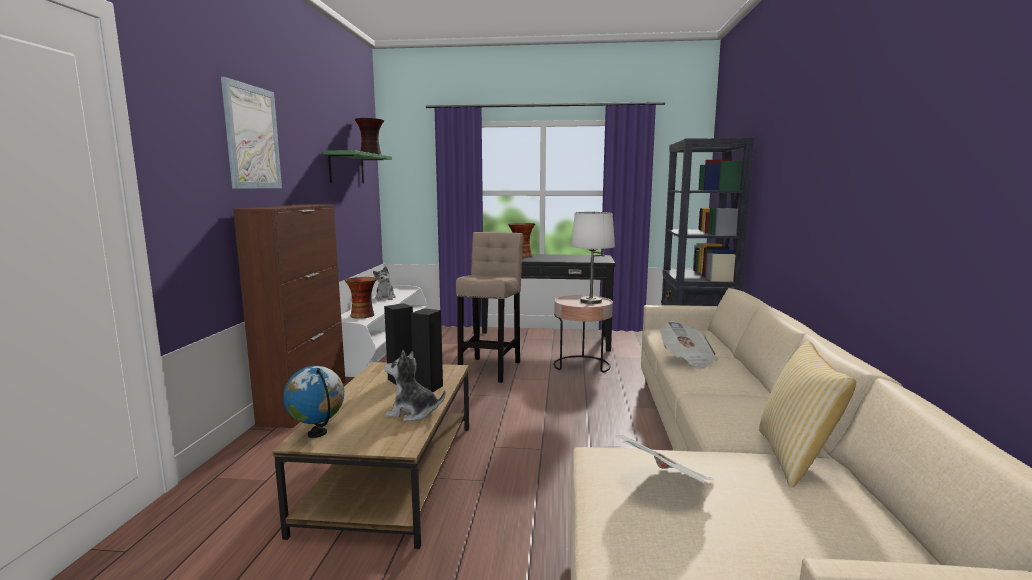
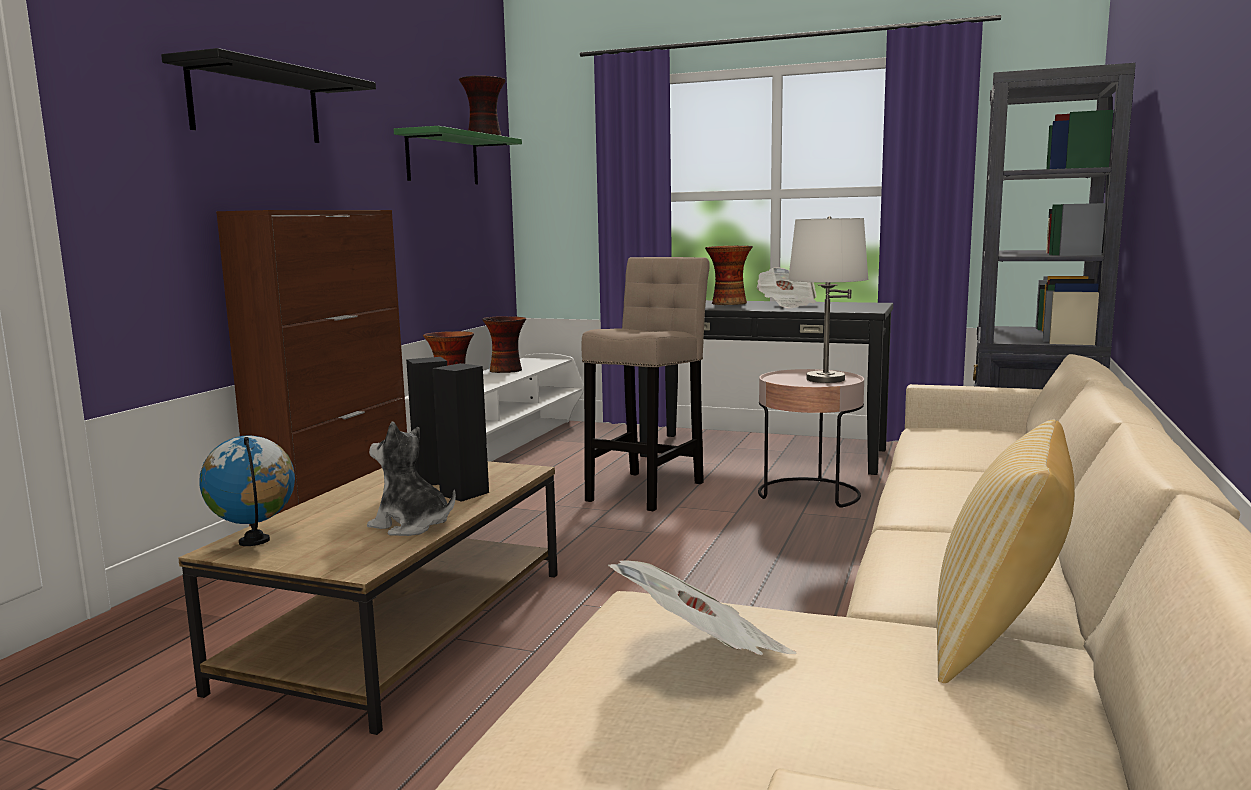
camera: 15 degrees right, 0 degrees up
picture [221,77,282,189] -> black shelf [161,48,376,143]
plush toy [373,266,396,300] -> vase [482,316,526,373]
newspaper [660,321,718,370] -> newspaper moved to [757,267,816,308]

